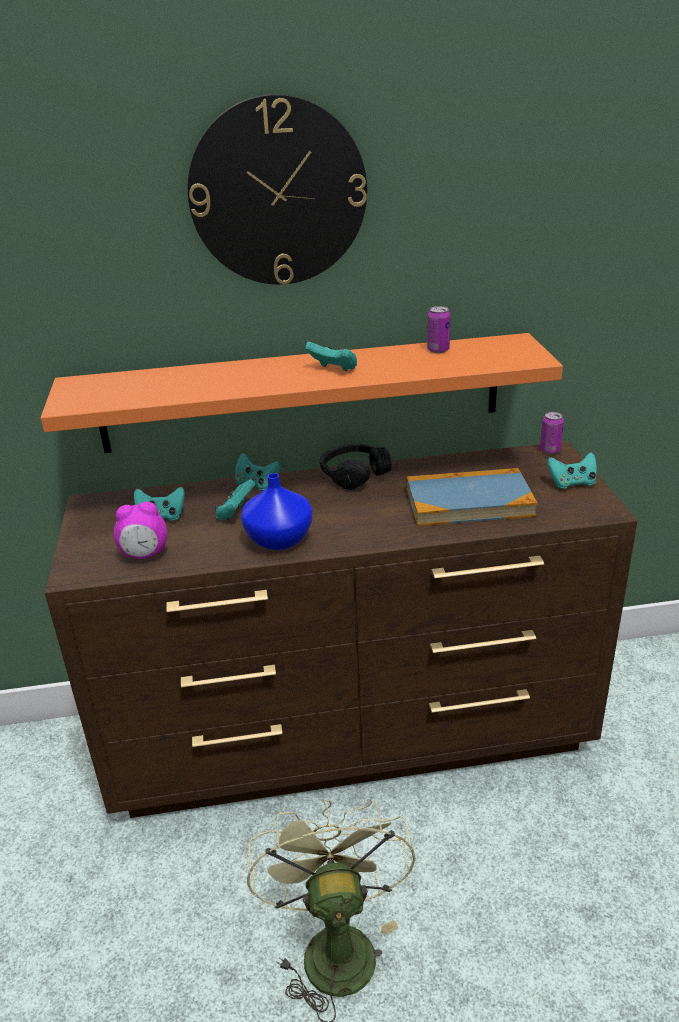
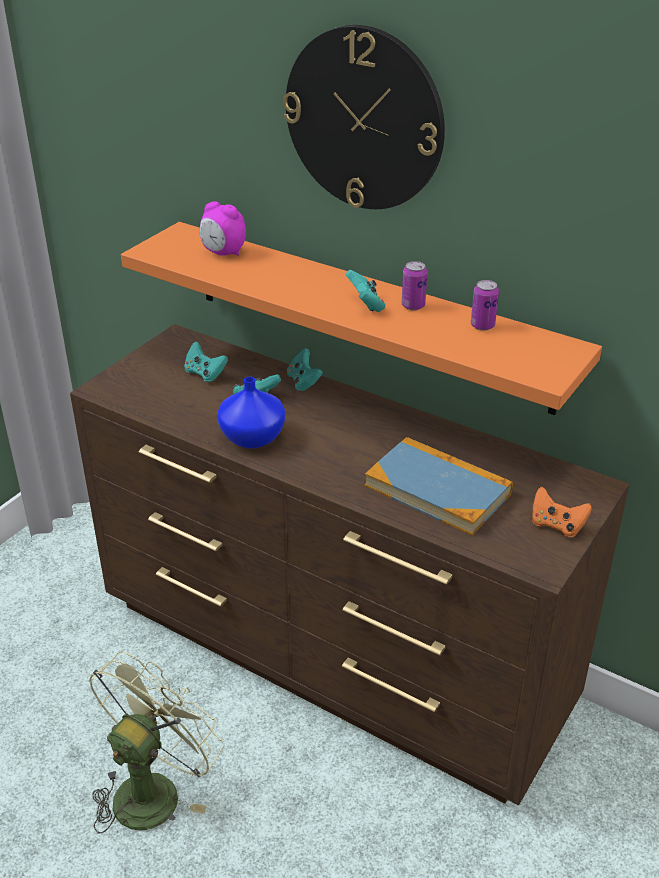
camera: 40 degrees right, 5 degrees up
alarm clock [114,502,167,559] -> alarm clock moved to [199,201,246,256]
black headphones [320,444,392,490] -> none
can [540,412,564,454] -> can moved to [402,261,427,311]
turquoise game controller [547,452,597,489] -> orange game controller [532,487,592,537]

